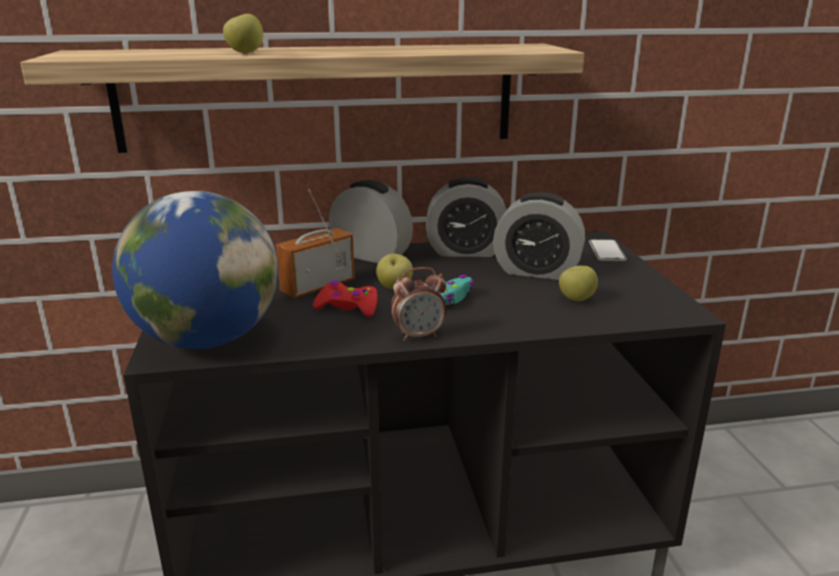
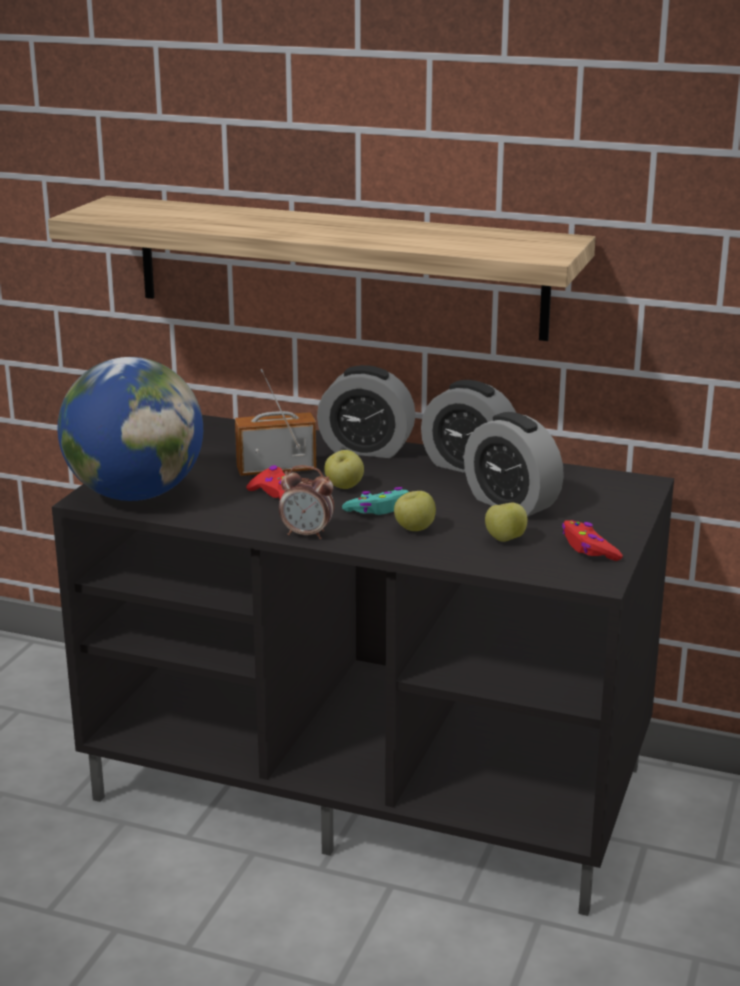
camera: 30 degrees right, 0 degrees up
apple [223,14,263,54] -> apple moved to [394,491,436,531]
alarm clock [329,180,413,263] -> alarm clock turned 135 degrees clockwise [317,365,416,458]
phone [589,239,627,261] -> none
none -> red game controller [562,520,623,561]

